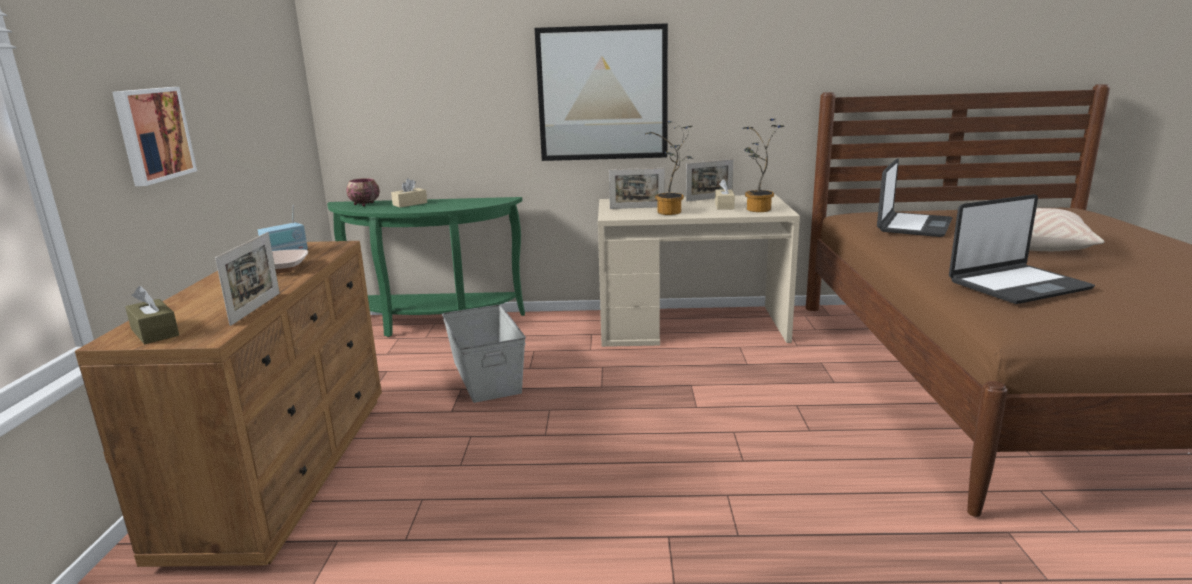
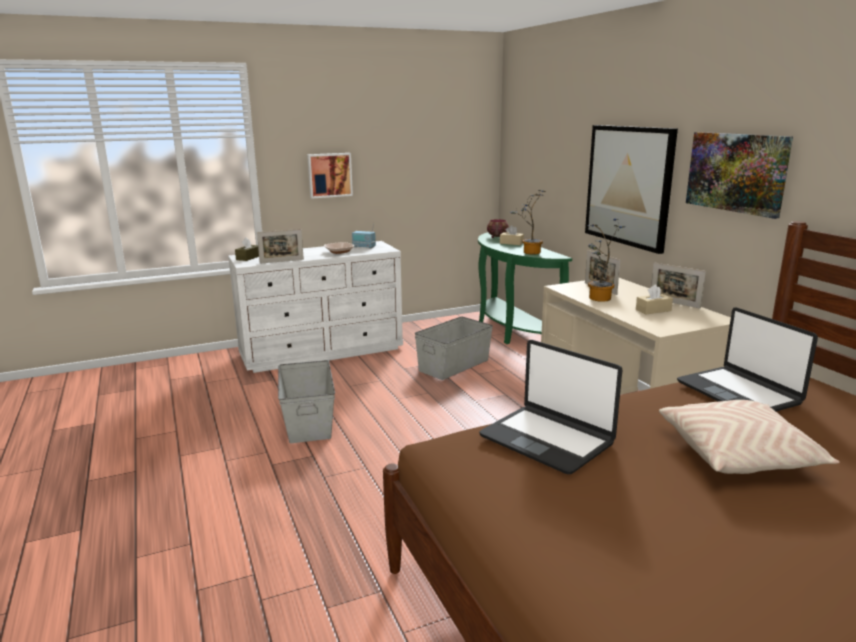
camera: 65 degrees right, 0 degrees up
brown dresser [75,241,382,567] -> white dresser [228,241,403,373]
potted plant [743,119,785,212] -> potted plant moved to [511,190,546,255]
laptop [877,159,952,237] -> laptop turned 60 degrees clockwise [677,307,818,411]
none -> grey storage box [278,360,335,443]
none -> picture [686,132,793,219]

